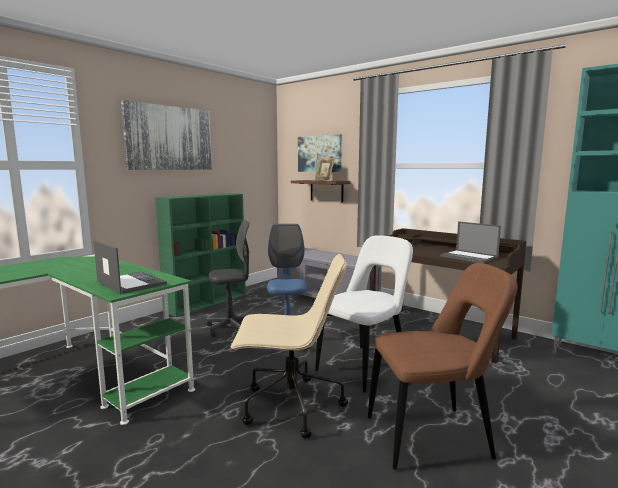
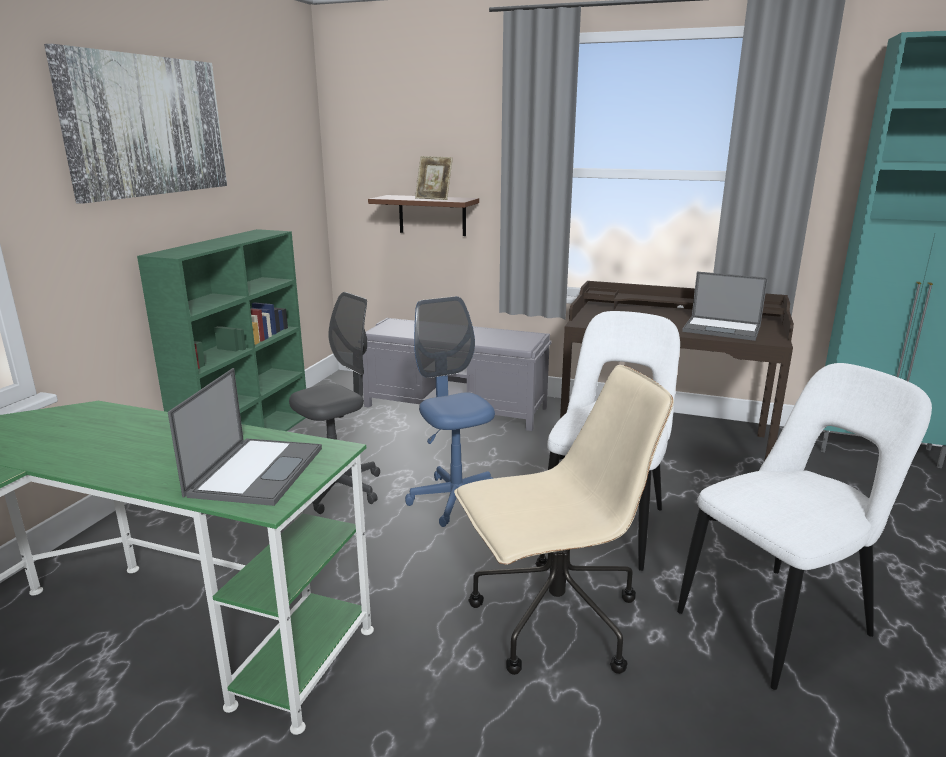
camera: 20 degrees left, 10 degrees up
laptop [93,240,167,294] -> laptop turned 75 degrees clockwise [168,368,322,506]
picture [298,134,342,172] -> none
brown chair [368,263,518,470] -> white chair [677,363,932,690]

